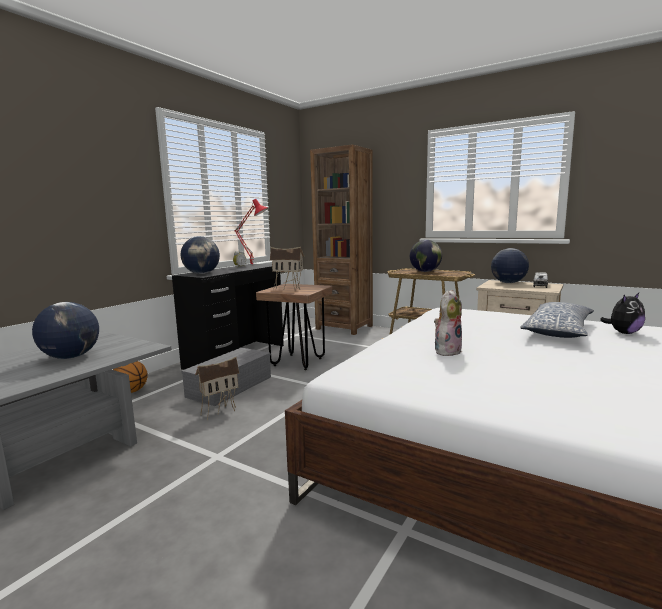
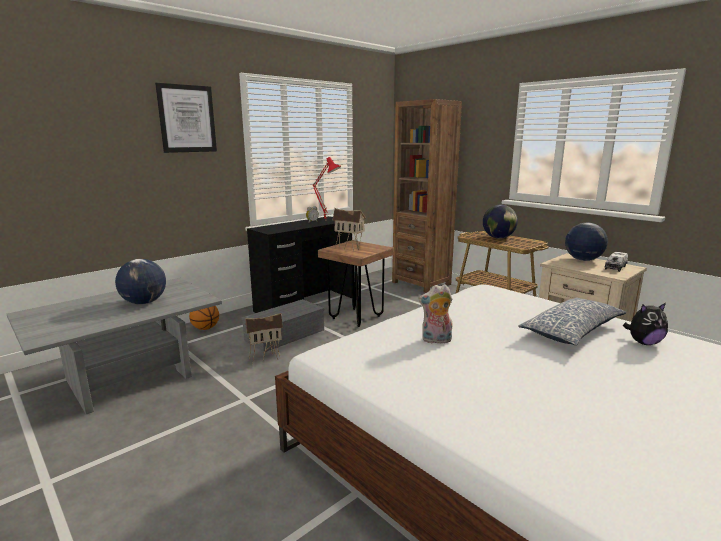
camera: 15 degrees right, 5 degrees up
globe [181,236,220,274] -> none
plush toy [434,290,462,356] -> plush toy turned 150 degrees counterclockwise [418,284,453,343]
none -> picture [155,83,217,153]

